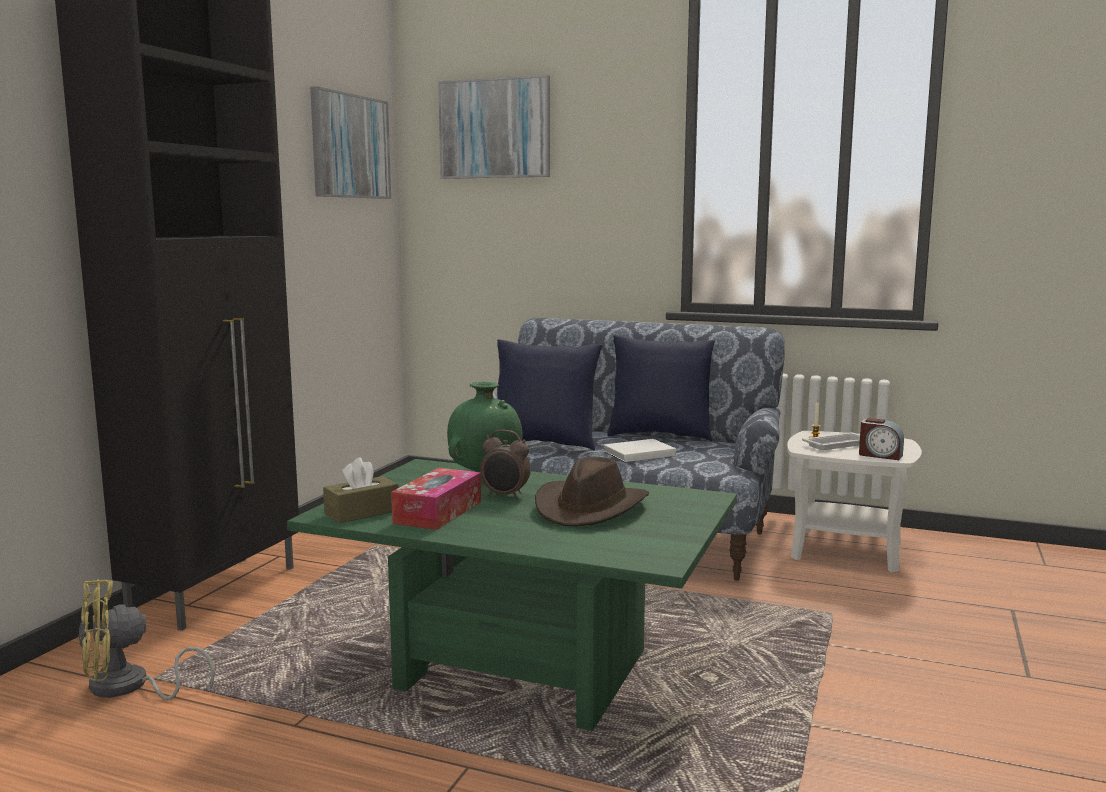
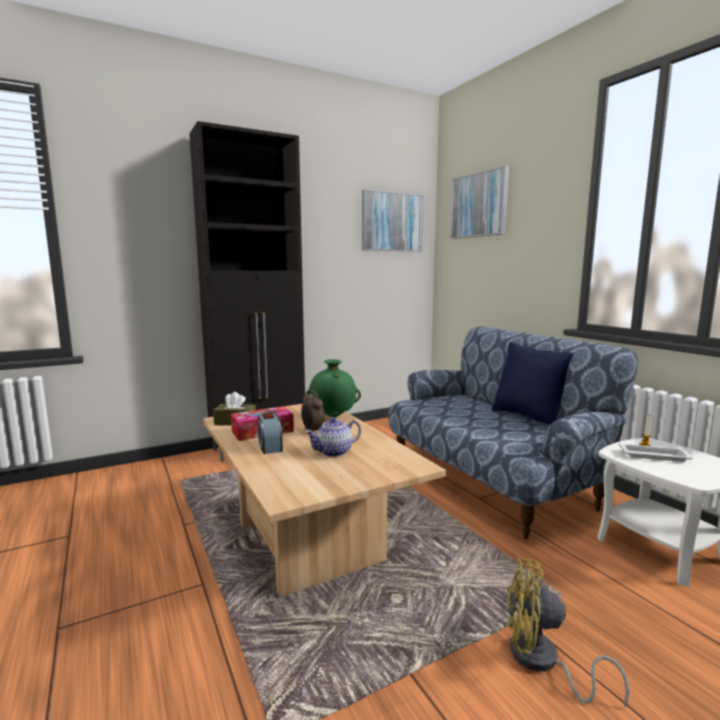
camera: 40 degrees right, 0 degrees up
yellow fan [78,579,215,700] -> yellow fan moved to [507,557,630,708]
green coffee table [287,459,737,731] -> beige coffee table [203,404,446,597]
blue pillow [497,339,603,451] -> none
brown hat [535,457,649,526] -> teapot [306,418,361,457]
white book [603,439,676,462] -> none
alarm clock [859,418,904,460] -> alarm clock moved to [258,412,283,454]

